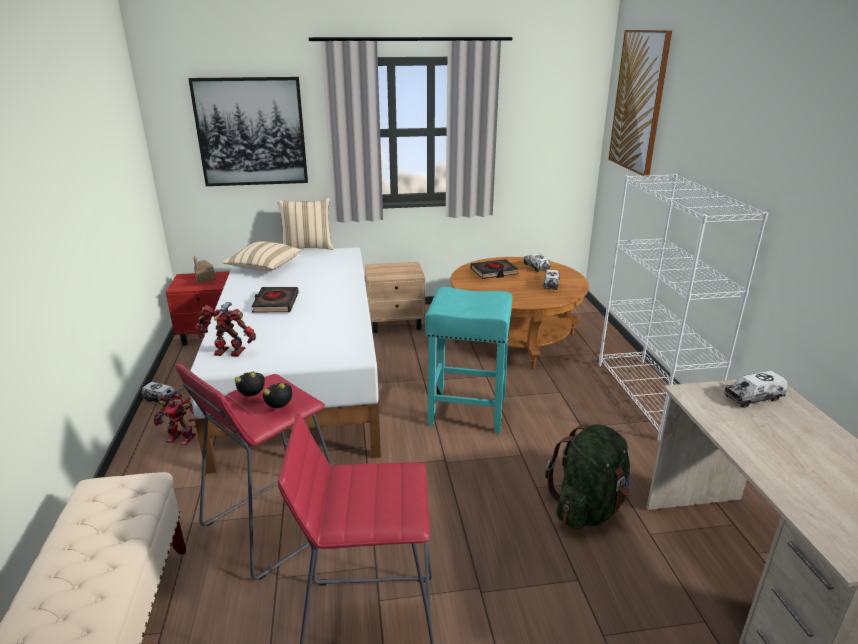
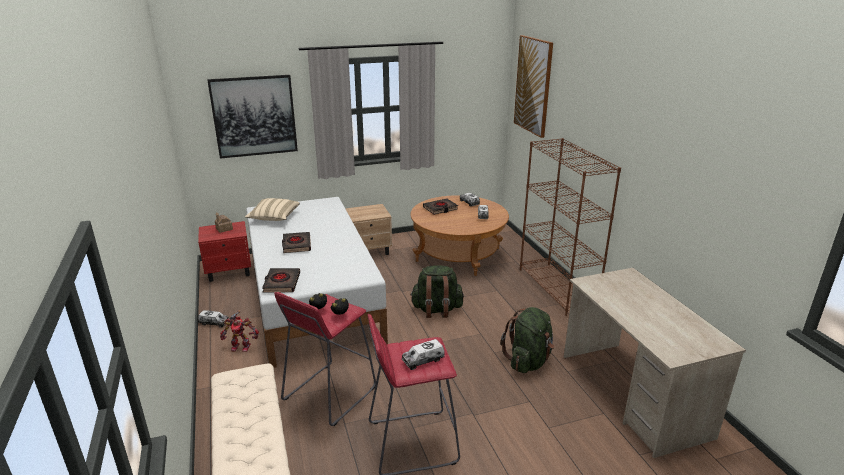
camera: 10 degrees left, 0 degrees up
toy robot [195,302,256,357] -> black book [262,268,300,293]
beige pillow [277,198,334,250] -> none
turquoise stool [425,287,512,434] -> green backpack [410,265,464,318]
white bookcase [598,174,768,441] -> brown bookcase [520,138,621,316]
toy truck [724,371,787,408] -> toy truck moved to [402,339,445,370]

